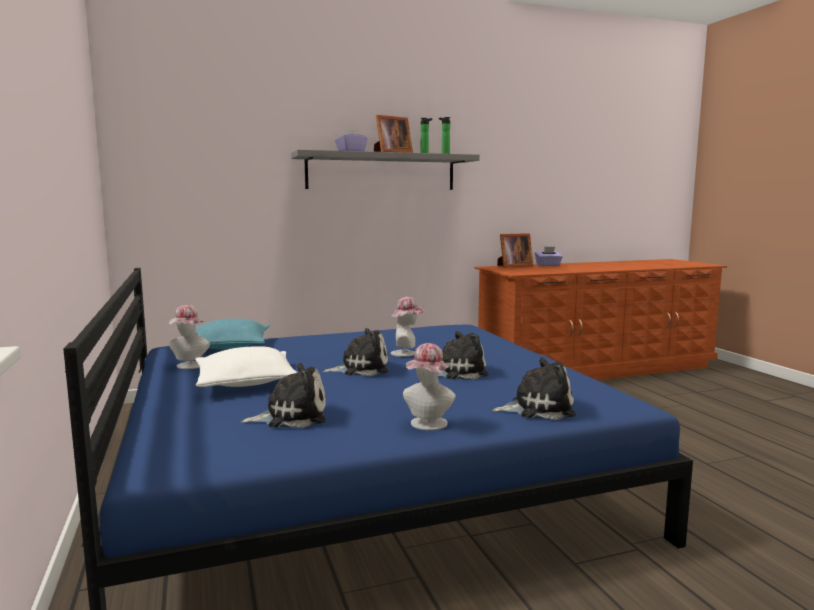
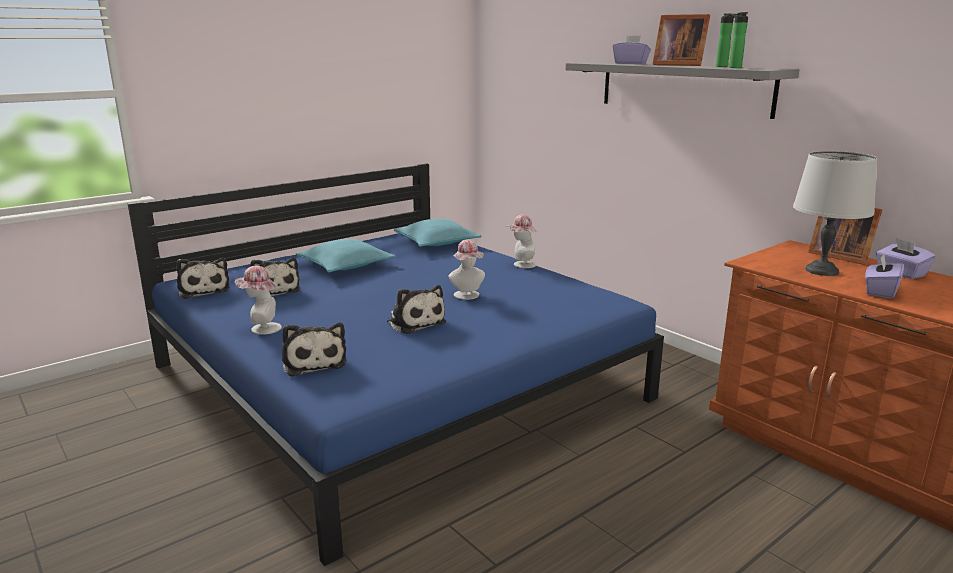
camera: 70 degrees right, 10 degrees up
hat [169,305,210,369] -> hat moved to [507,215,537,268]
white pillow [195,346,297,387] -> turquoise pillow [296,239,396,272]
plush toy [322,328,388,376] -> plush toy moved to [176,258,230,299]
none -> grey table lamp [793,151,877,276]
none -> purple tissue box [865,253,904,299]

